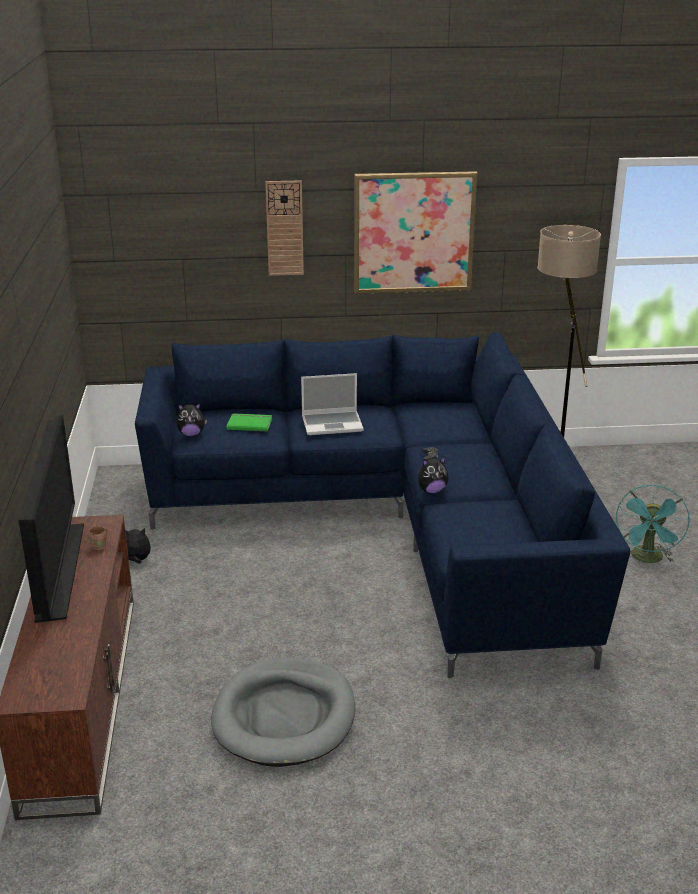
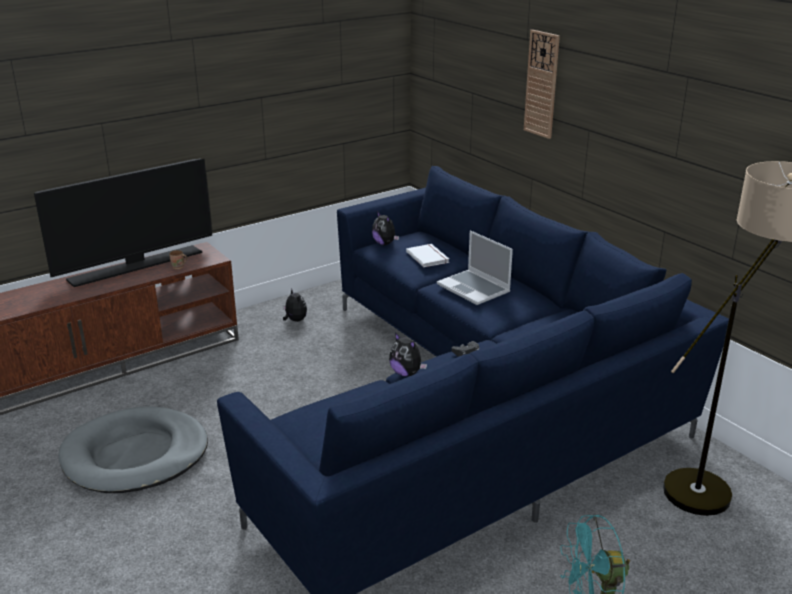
camera: 60 degrees right, 0 degrees up
green book [227,413,272,432] -> white book [406,244,449,267]
picture [354,171,477,294] -> none

